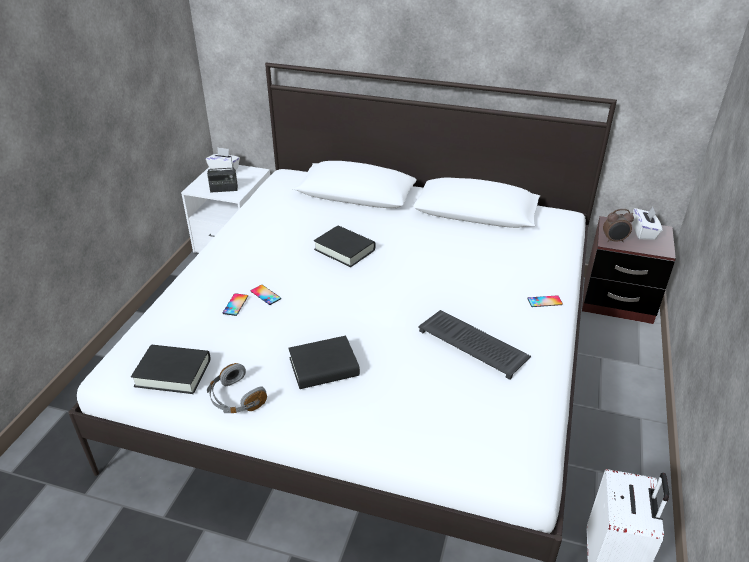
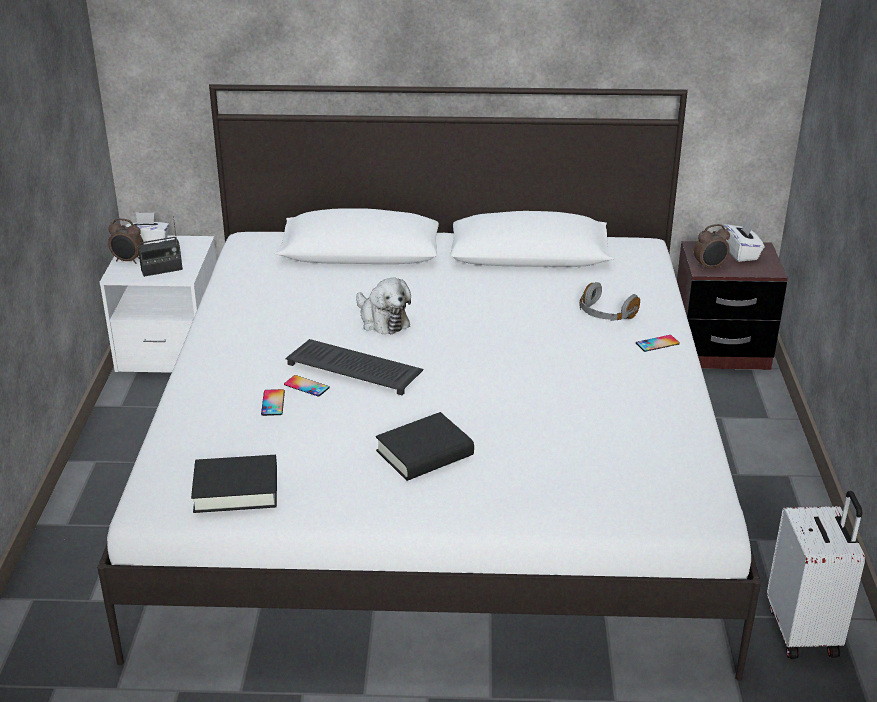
camera: 15 degrees left, 5 degrees down
grey headphones [207,363,267,413] -> grey headphones moved to [579,282,640,321]
black book [314,225,375,267] -> plush toy [356,278,411,334]
keyboard [418,310,531,380] -> keyboard moved to [286,339,423,395]
none -> alarm clock [108,218,144,264]

